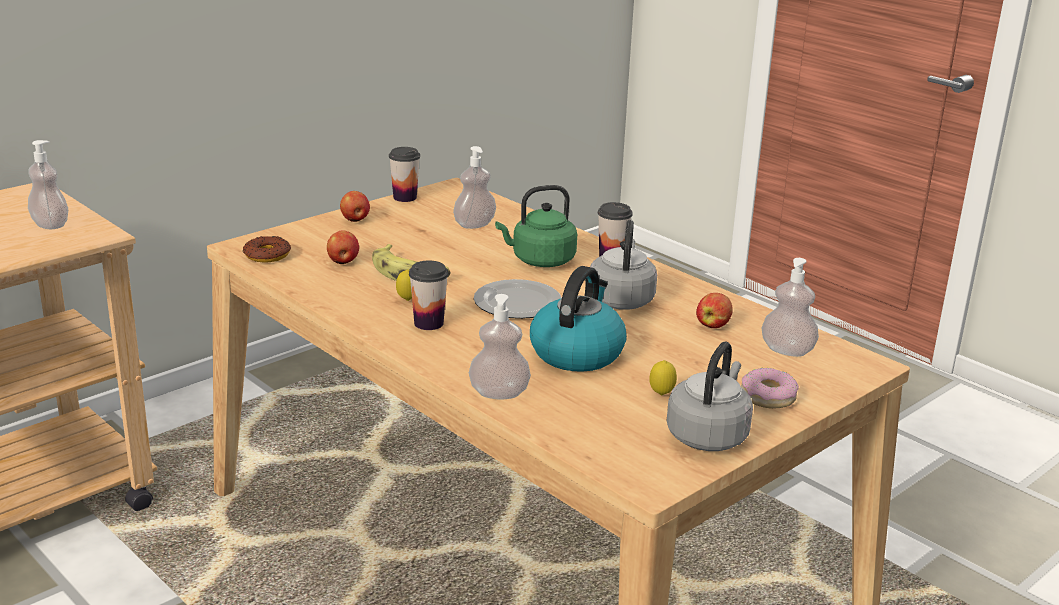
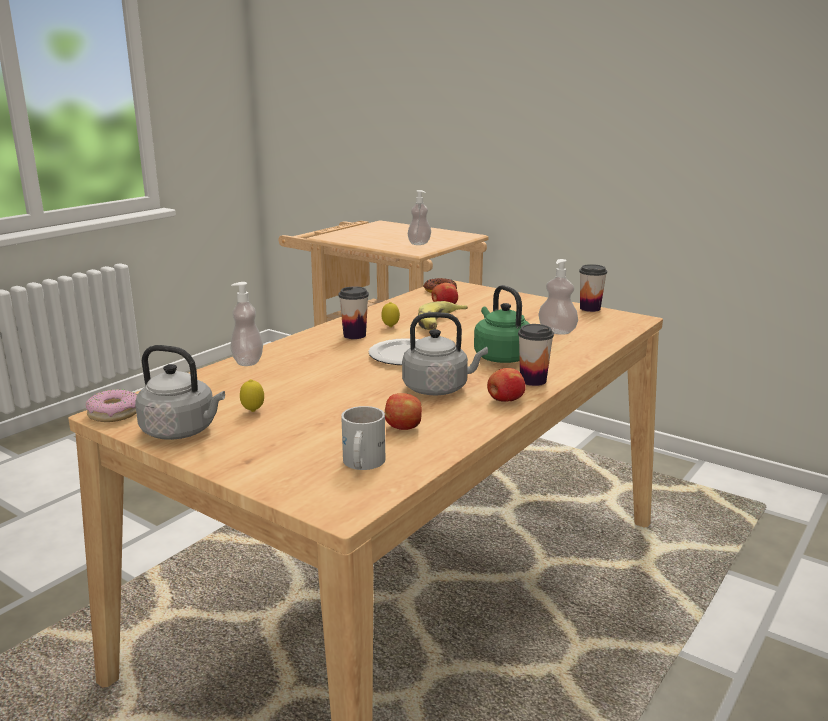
camera: 80 degrees right, 5 degrees down
apple [340,191,370,222] -> apple moved to [487,368,526,402]
kettle [530,266,627,372] -> none
donut [741,368,799,409] -> donut moved to [86,389,137,422]
soap dispenser [761,258,819,357] -> white mug [341,406,385,470]

